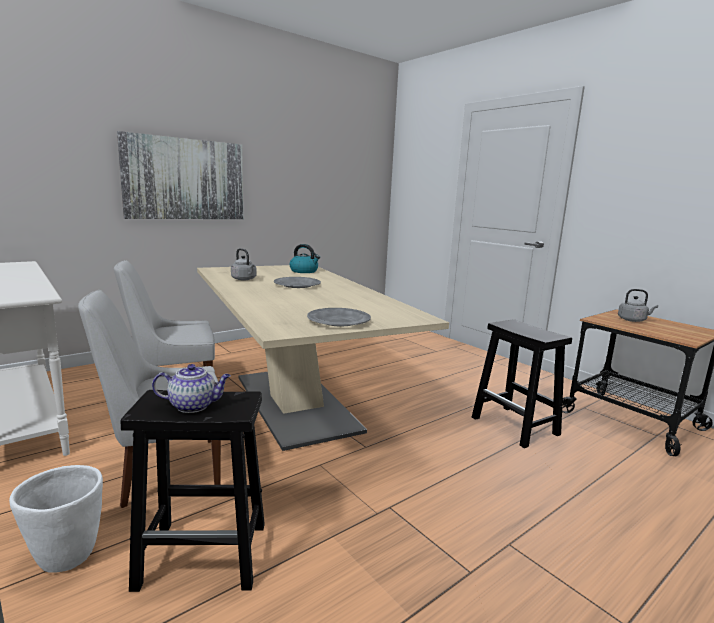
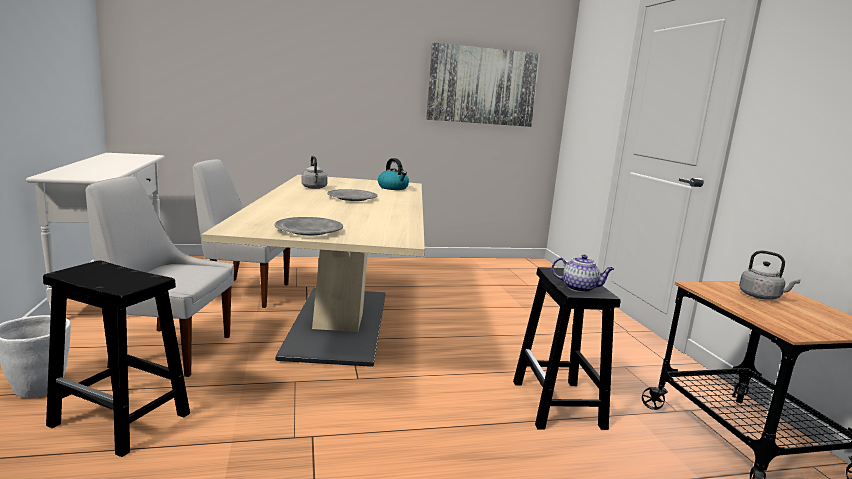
camera: 25 degrees right, 0 degrees up
picture [117,131,243,219] -> picture moved to [426,42,540,127]
teapot [152,364,231,413] -> teapot moved to [552,255,614,292]

